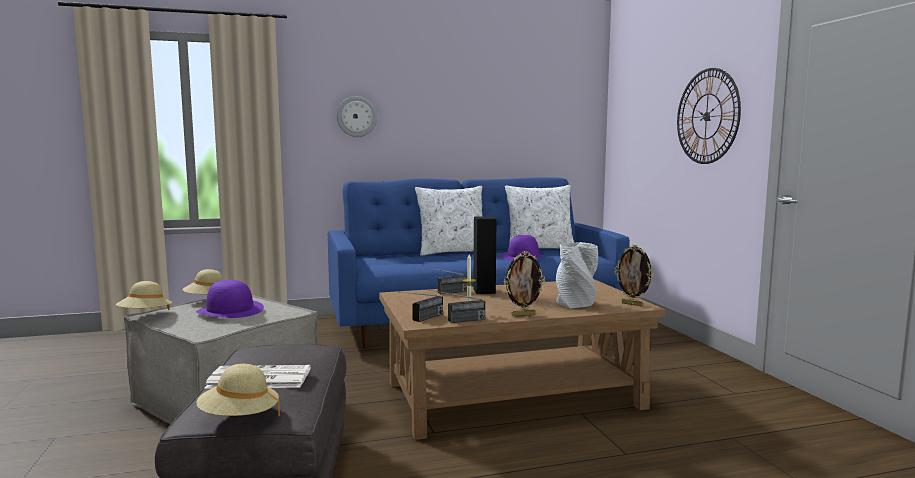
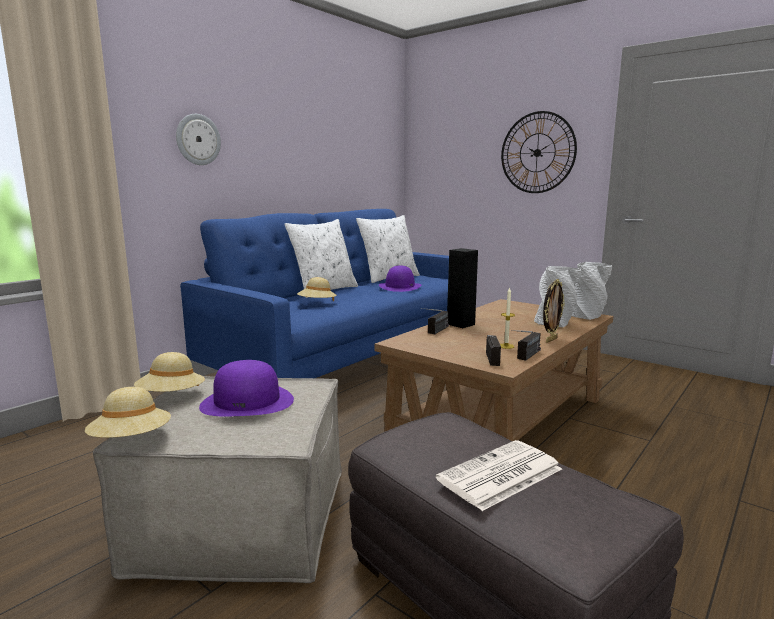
camera: 35 degrees left, 5 degrees up
beige hat [196,364,280,416] -> beige hat moved to [297,277,337,301]
picture frame [615,245,653,307] -> grey vase [572,262,612,320]

